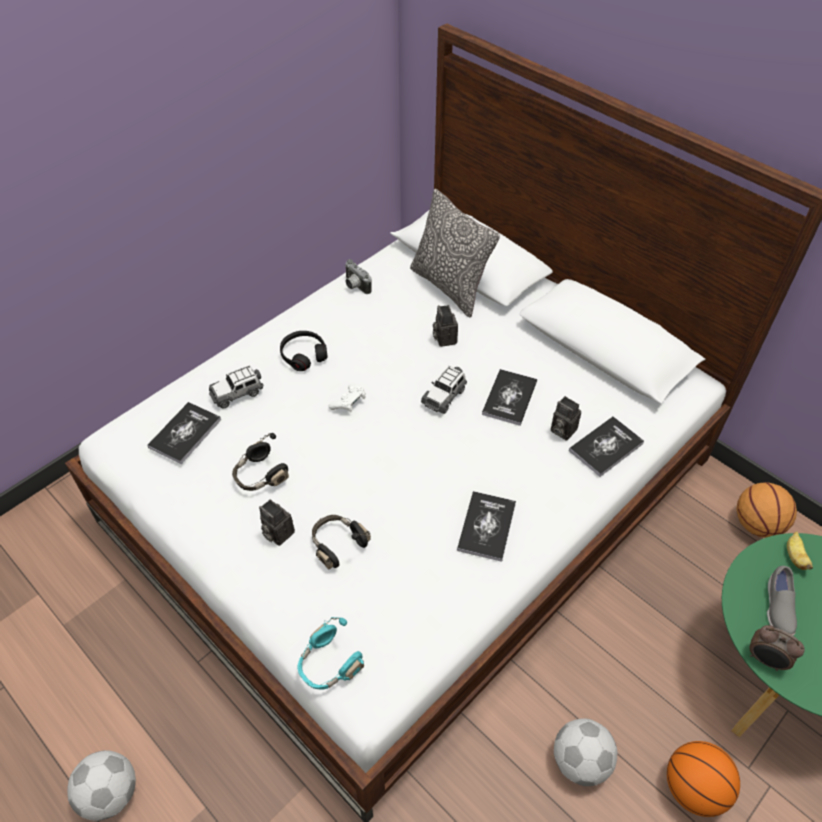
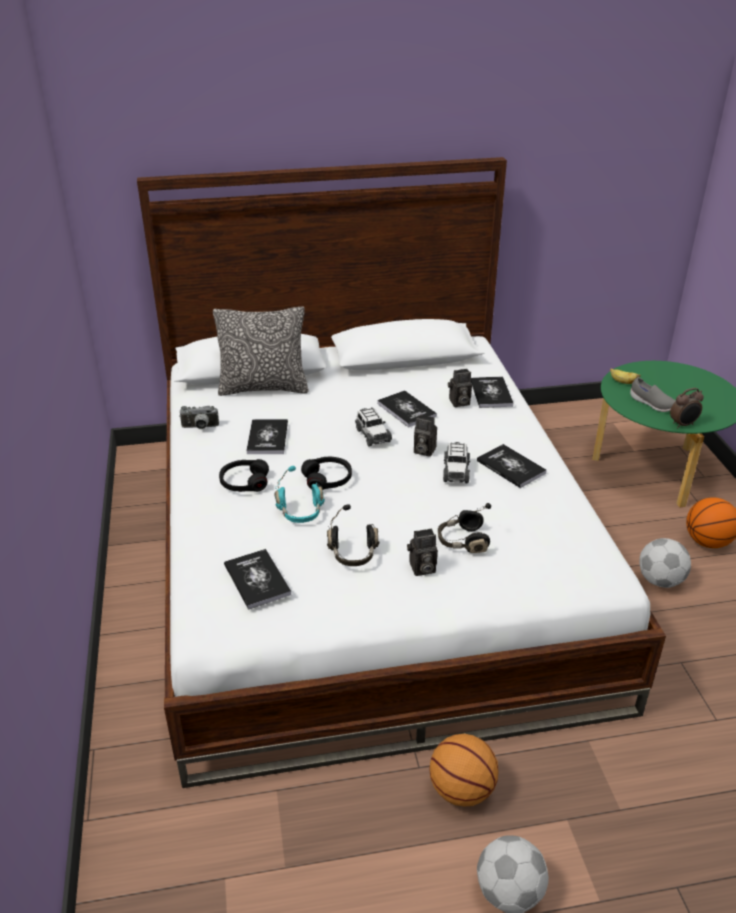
camera: 55 degrees left, 15 degrees down
toy car [209,366,264,408] -> toy car moved to [443,442,470,483]
turquoise headphones [297,617,364,690] -> turquoise headphones moved to [275,466,325,523]
white game controller [329,383,366,412] -> black headphones [301,456,352,490]
camera [433,305,458,347] -> camera moved to [414,414,437,457]
basketball [736,482,797,538] -> basketball moved to [429,734,499,806]
none -> book [246,419,288,454]

